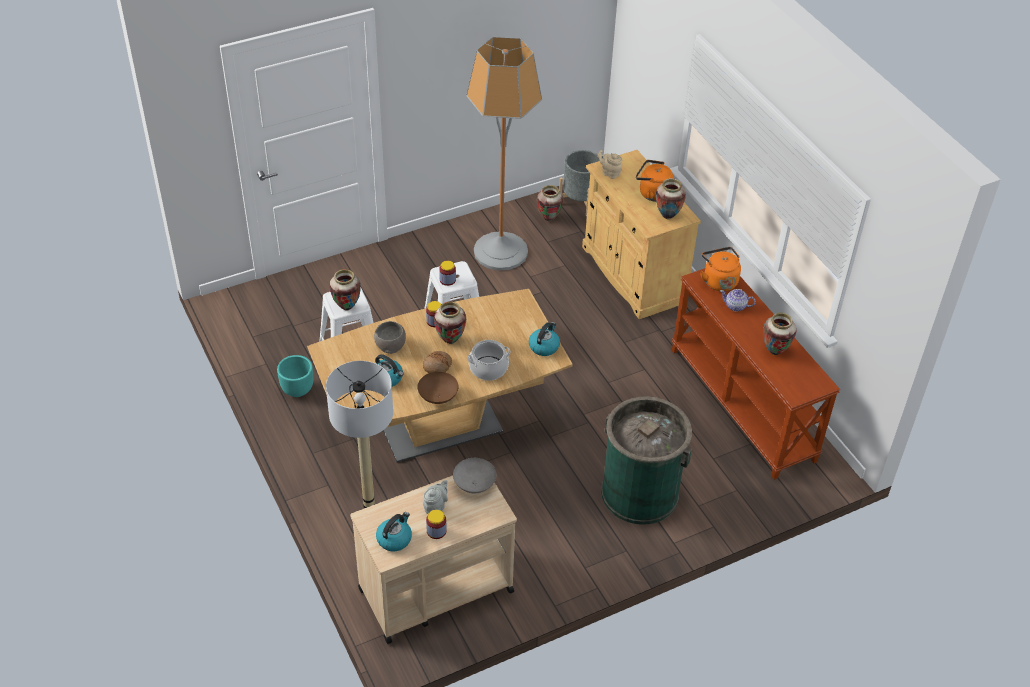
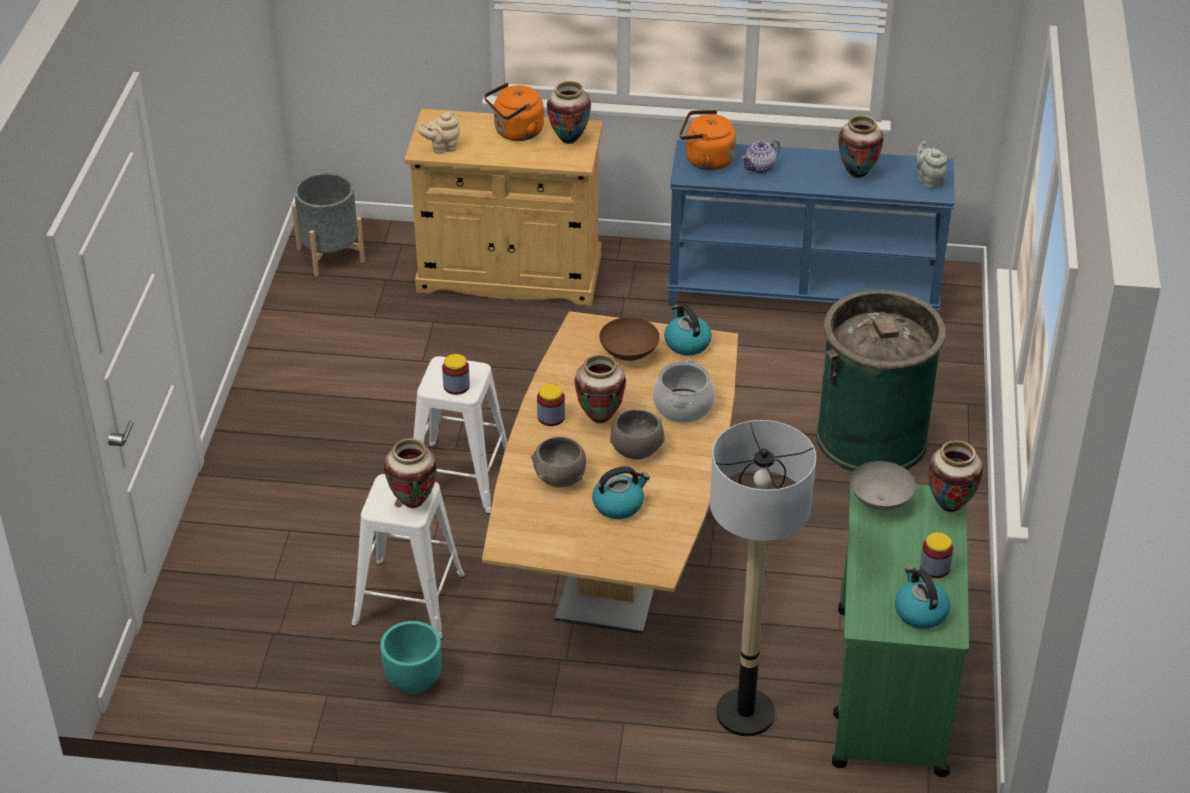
camera: 55 degrees left, 5 degrees down
beige cart [350,475,517,644] -> green cart [832,484,969,777]
brown bowl [417,372,458,404] -> brown bowl moved to [599,317,660,361]
bread [423,351,452,373] -> grey bowl [610,409,665,460]
grey teapot [423,480,448,514] -> grey teapot moved to [916,141,947,189]
floor lamp [466,37,542,271] -> none
vase [537,185,564,221] -> vase moved to [928,440,983,512]
brown console table [672,268,840,480] -> blue console table [667,140,955,312]

